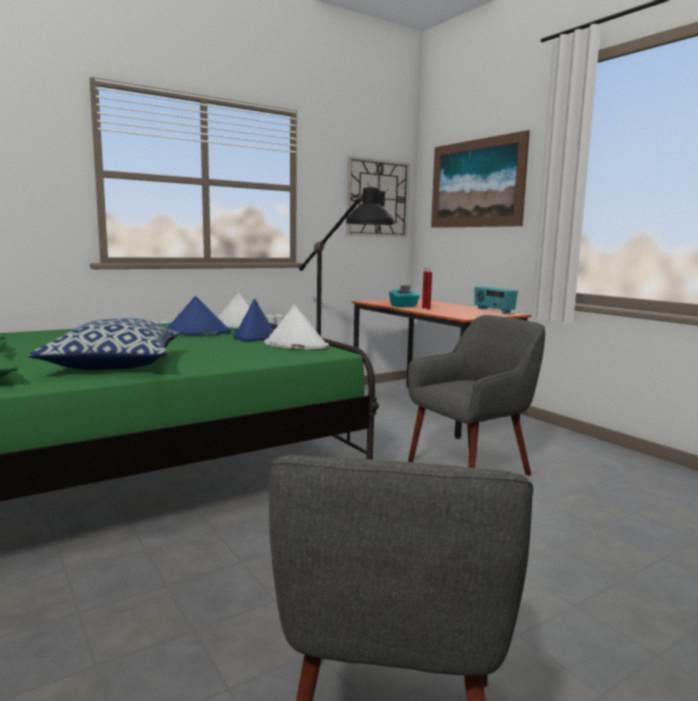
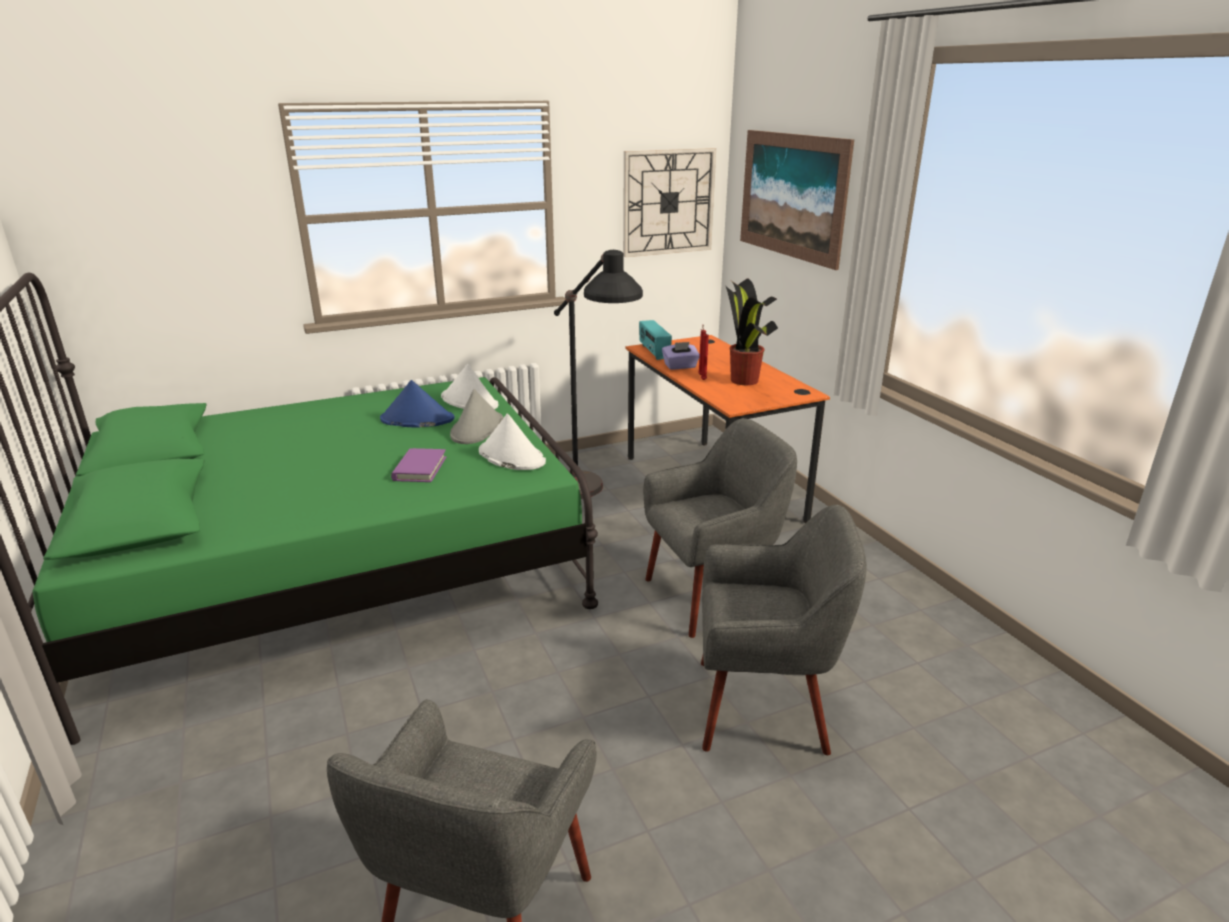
camera: 10 degrees right, 15 degrees up
pillow [28,318,179,370] -> none
blue hat [233,298,275,341] -> grey hat [450,389,503,444]
turquoise tissue box [389,285,420,307] -> purple tissue box [662,342,700,370]
radio [475,287,518,313] -> radio moved to [639,320,672,360]
none -> purple book [391,448,446,482]
none -> grey armchair [701,505,867,755]
none -> potted plant [726,278,778,385]

